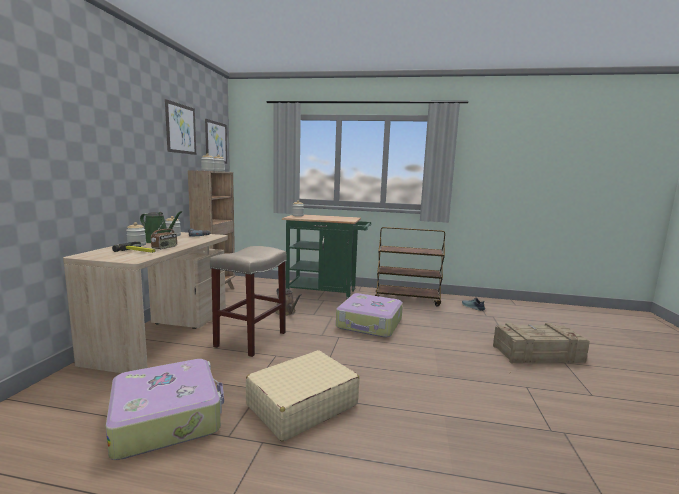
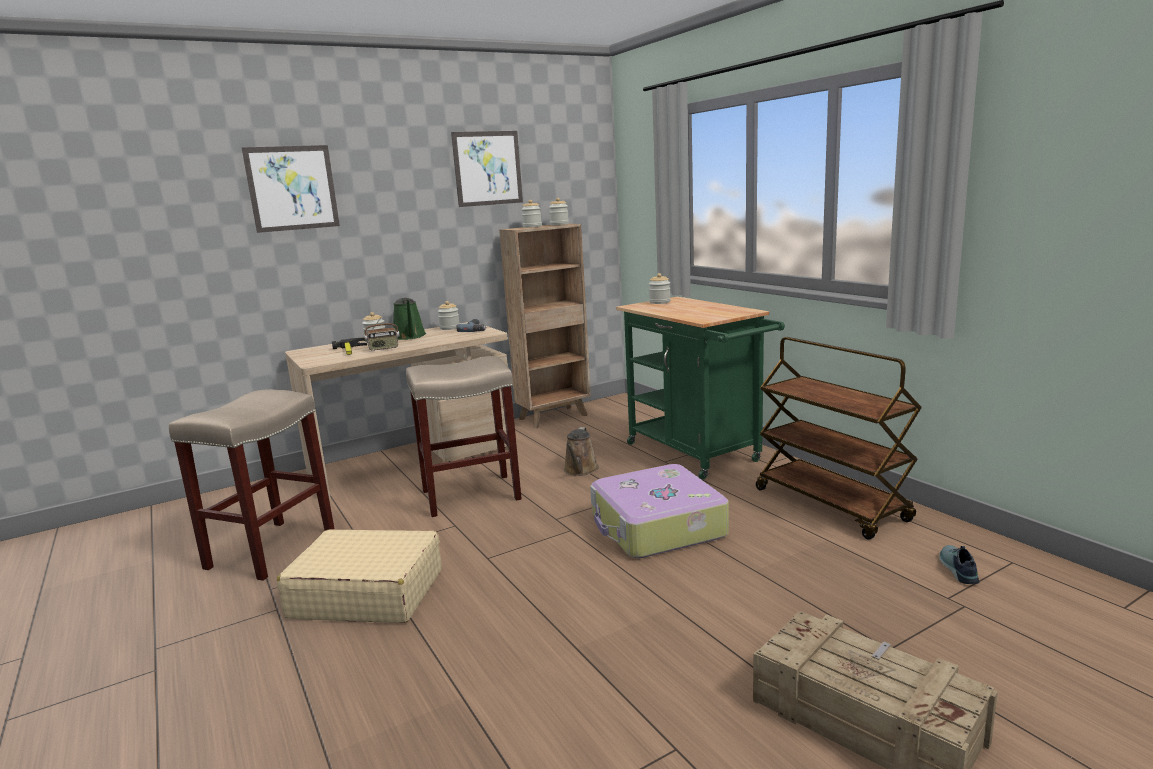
camera: 50 degrees right, 5 degrees up
suitcase [106,359,224,460] -> beige stool [169,389,335,581]
picture [205,119,227,164] -> picture moved to [242,145,340,233]

